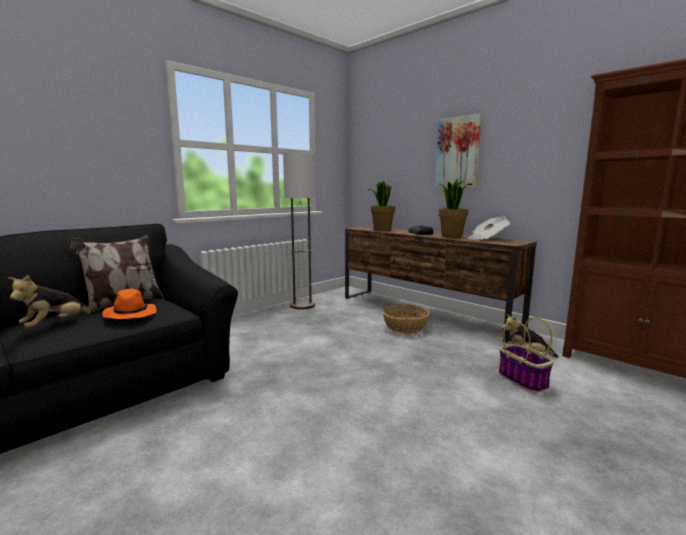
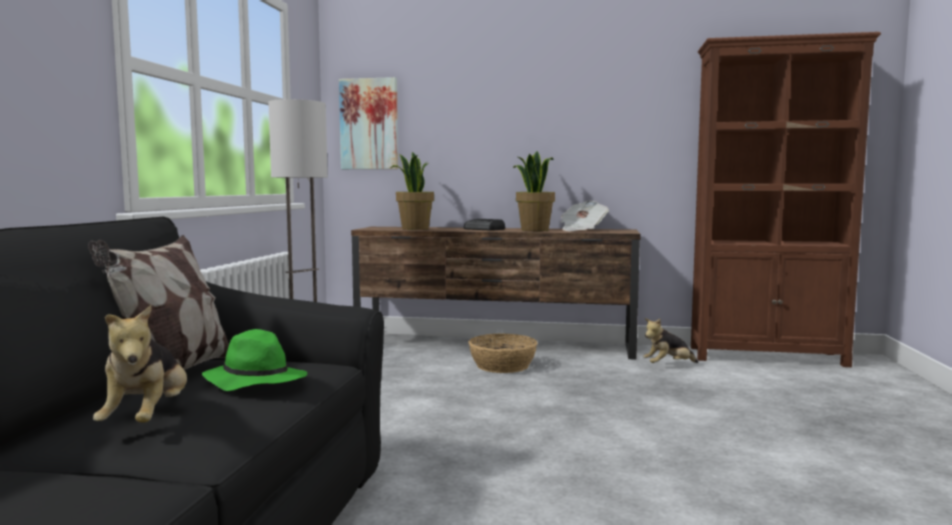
camera: 35 degrees left, 5 degrees down
orange hat [102,289,156,319] -> green hat [202,329,307,391]
picture [435,114,482,187] -> picture moved to [339,77,398,169]
basket [499,317,554,393] -> none

